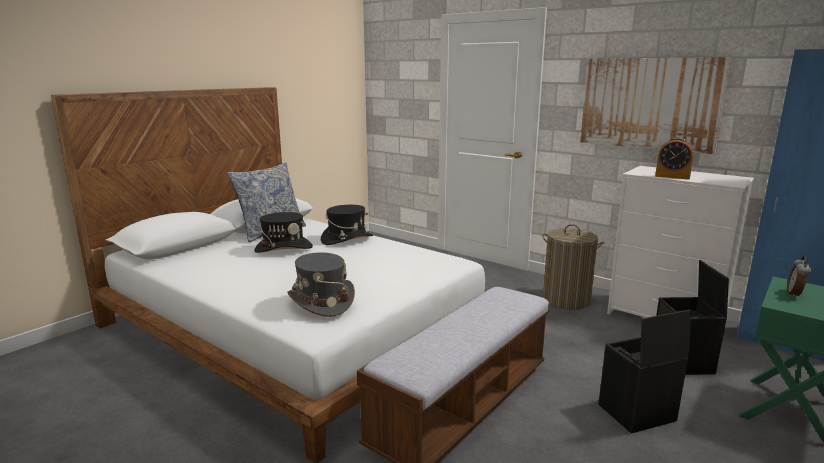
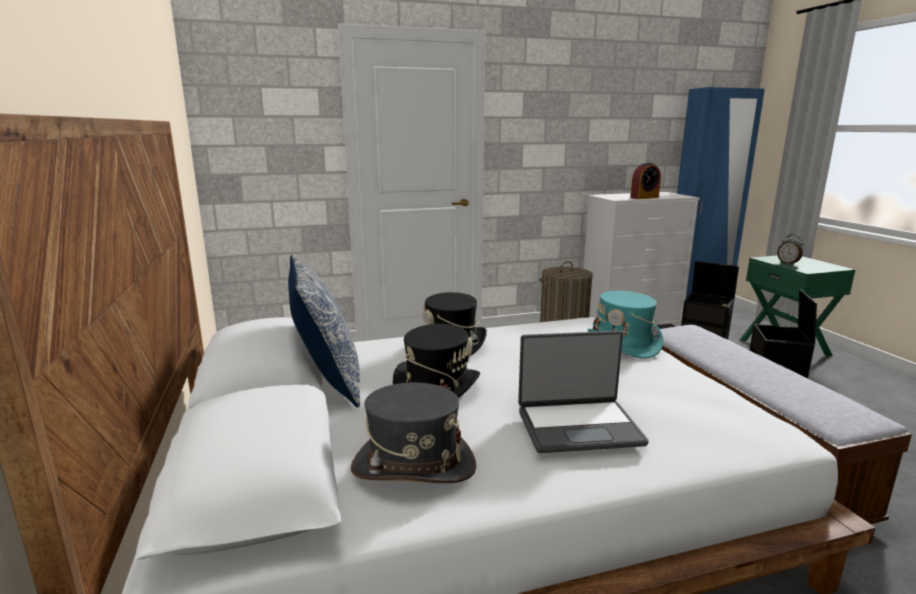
camera: 55 degrees left, 0 degrees up
grey hat [287,252,355,317] -> grey hat moved to [351,383,476,483]
picture [580,57,732,154] -> none
none -> laptop [518,331,648,453]
none -> turquoise hat [587,291,663,358]

